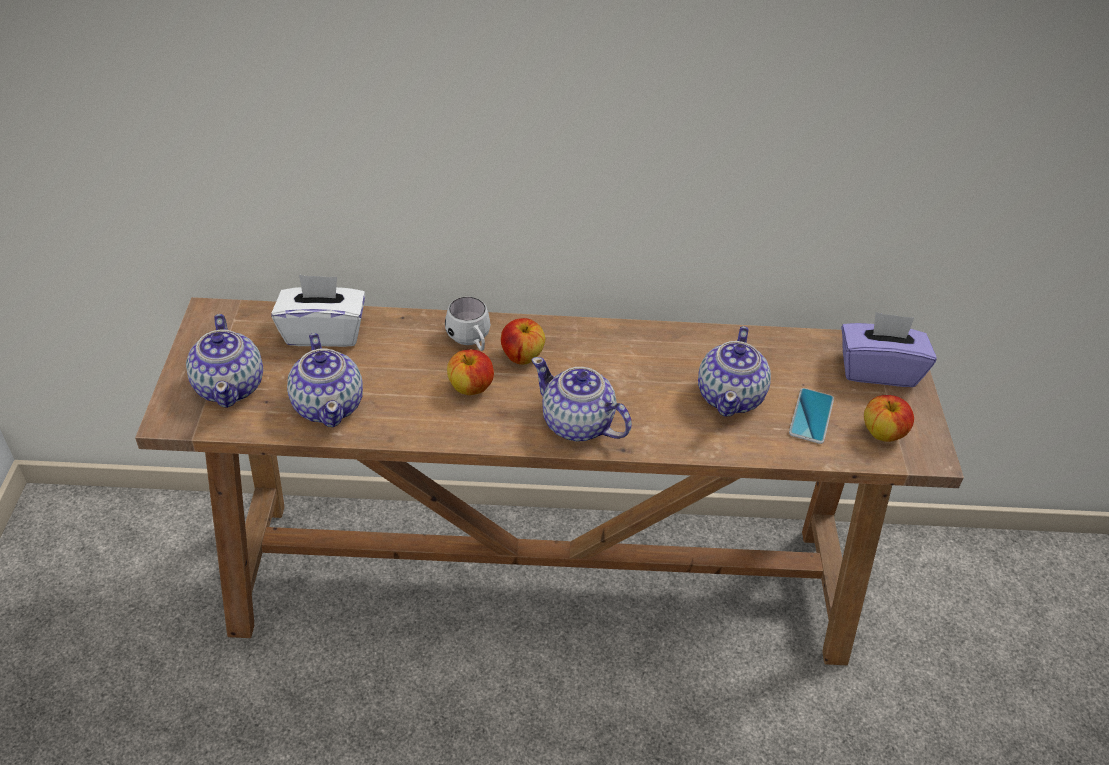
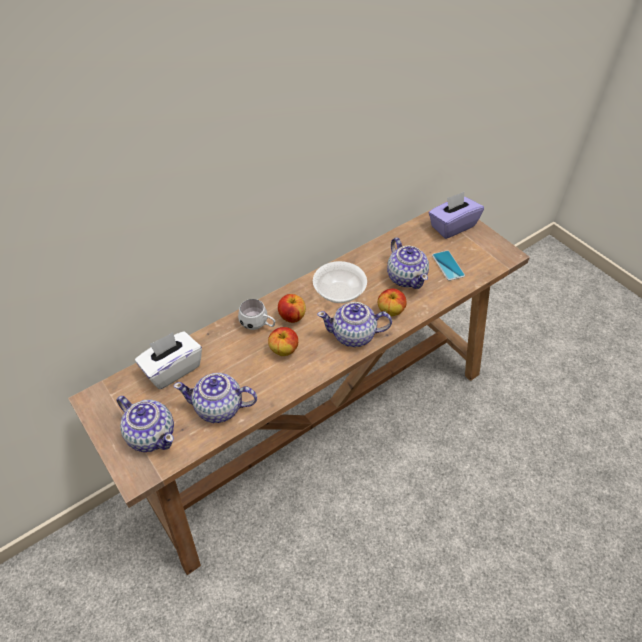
camera: 35 degrees left, 5 degrees up
teapot [287,333,363,427] -> teapot turned 150 degrees clockwise [174,373,257,423]
apple [864,395,914,442] -> apple moved to [378,289,407,316]
none -> bowl [313,261,367,303]

